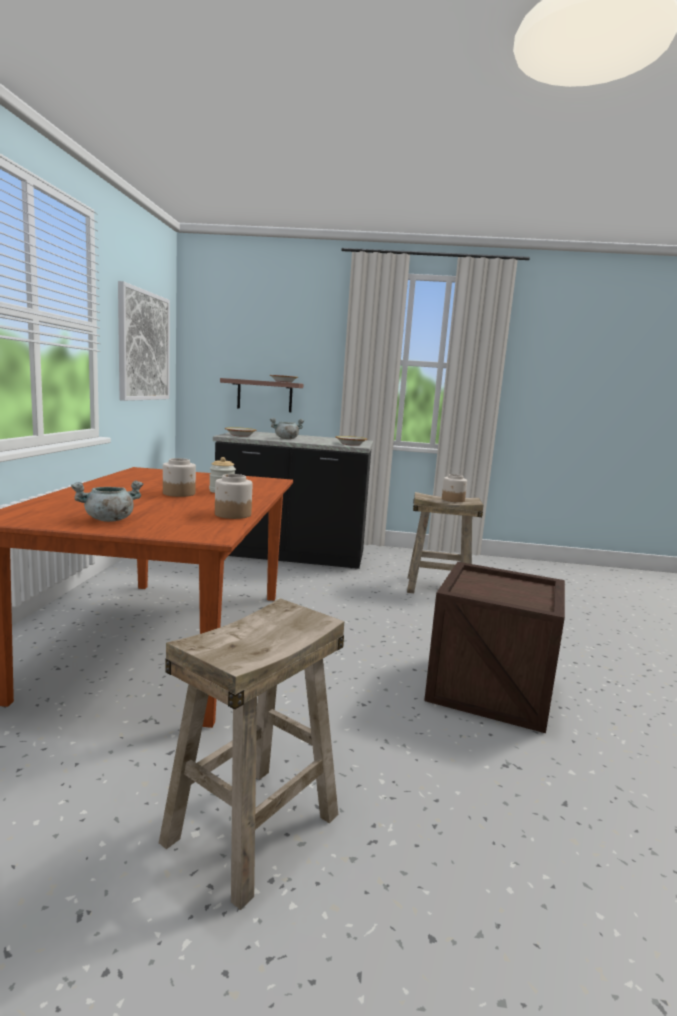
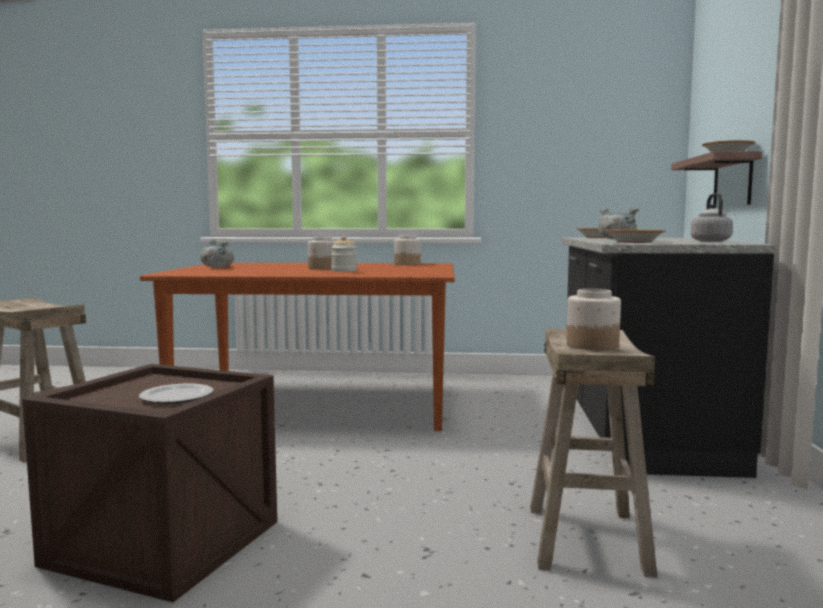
camera: 90 degrees right, 5 degrees down
picture [118,281,170,401] -> none
jar [215,474,252,519] -> jar moved to [394,235,421,265]
none -> plate [139,383,214,404]
none -> grey kettle [691,193,733,242]

